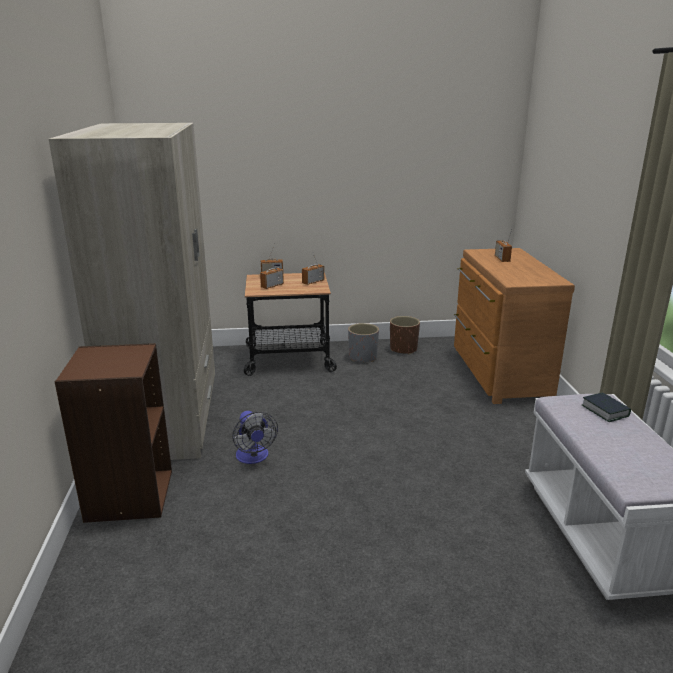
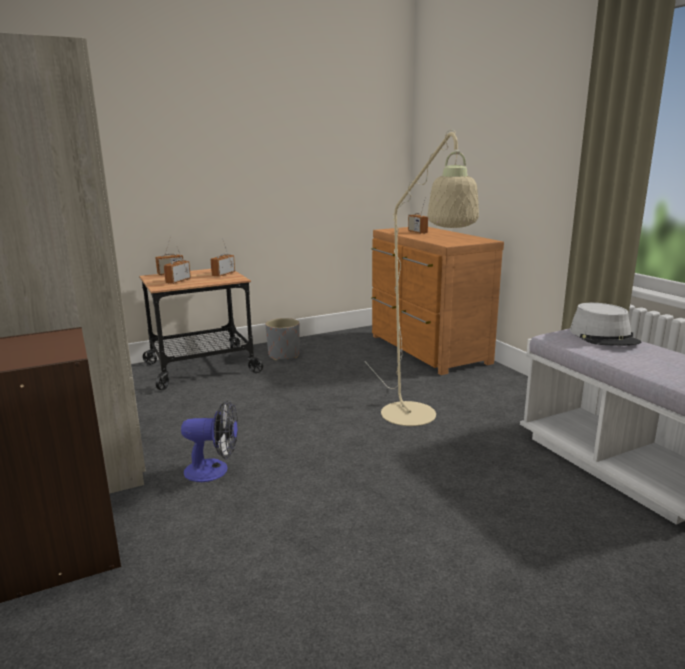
camera: 20 degrees left, 5 degrees down
fan [232,411,278,464] -> fan turned 45 degrees counterclockwise [181,400,238,482]
brown planter [390,316,420,354] -> none
book [582,392,631,422] -> grey hat [570,303,641,346]
none -> beige floor lamp [366,129,479,426]

